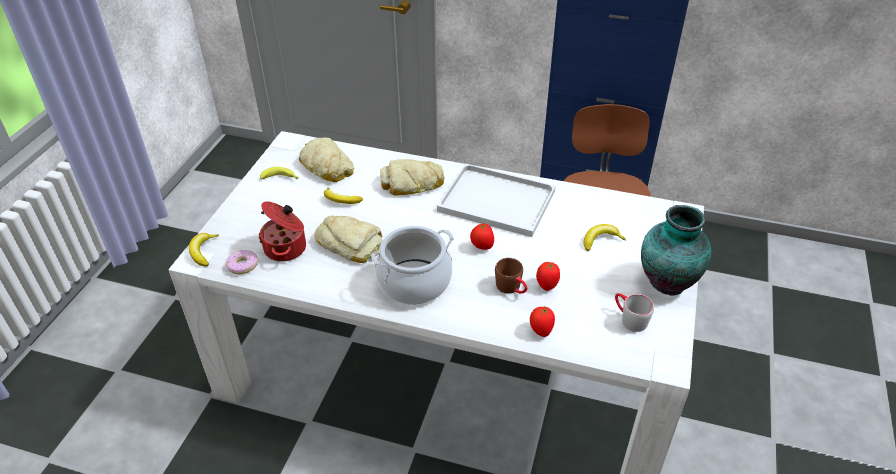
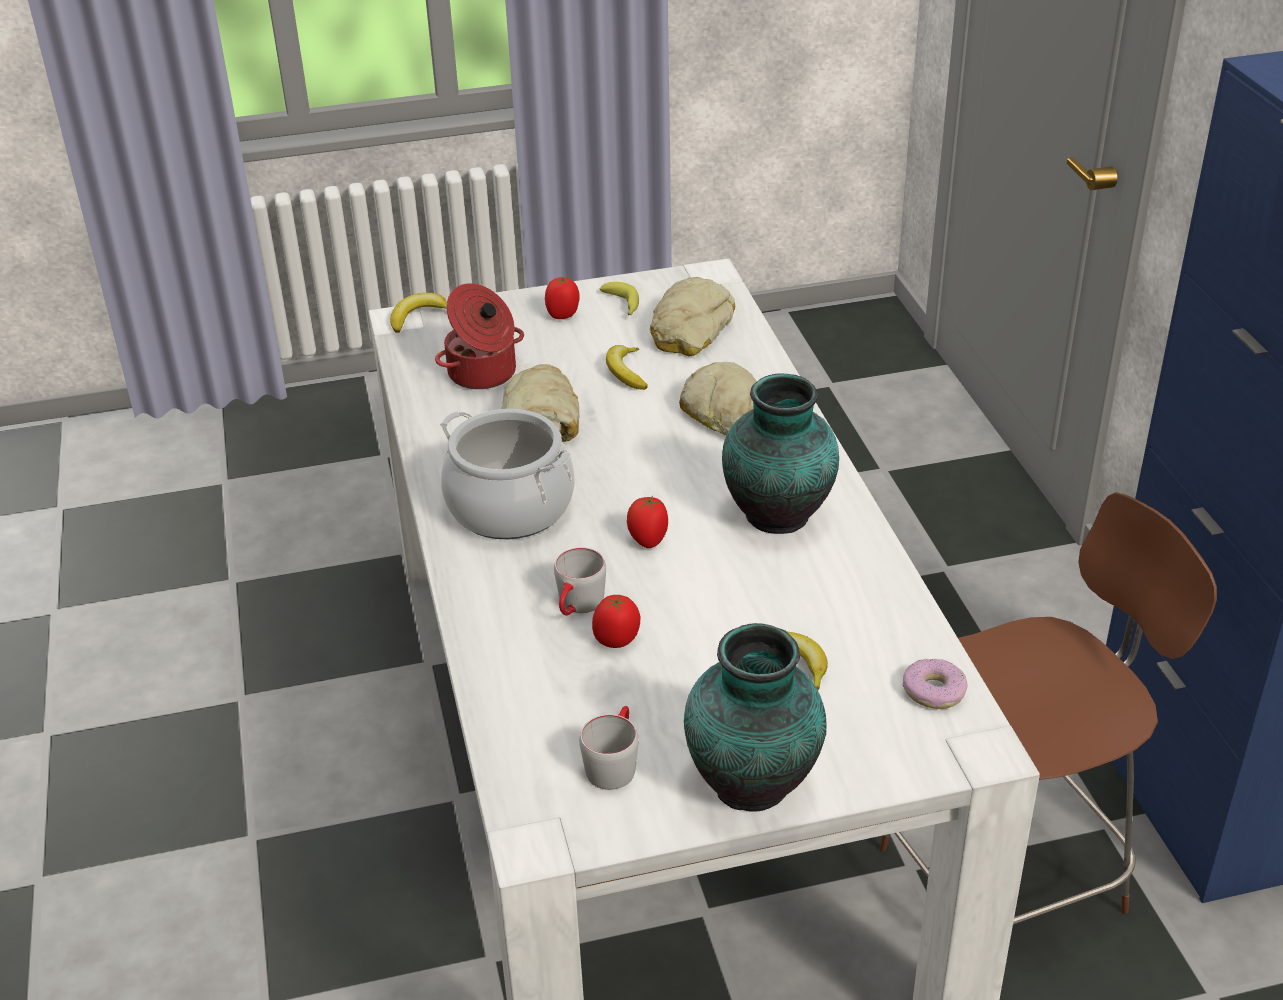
camera: 60 degrees right, 5 degrees down
donut [226,250,258,274] -> donut moved to [903,659,968,709]
white tray [437,163,556,237] -> vase [722,374,839,534]
brown mug [495,258,528,294] -> grey mug [554,547,606,616]
tomato [530,306,555,337] -> tomato moved to [545,277,580,319]

